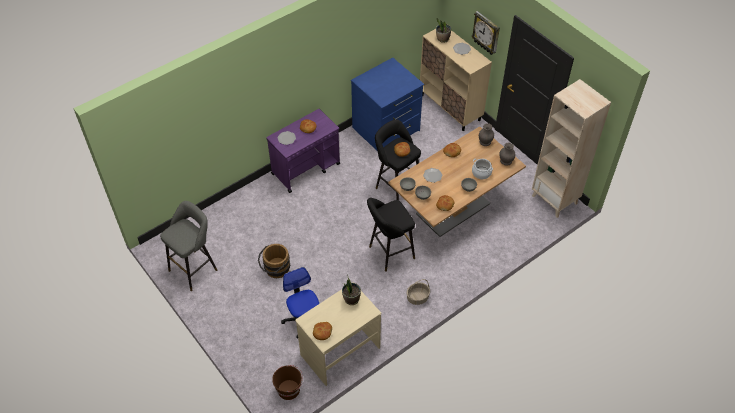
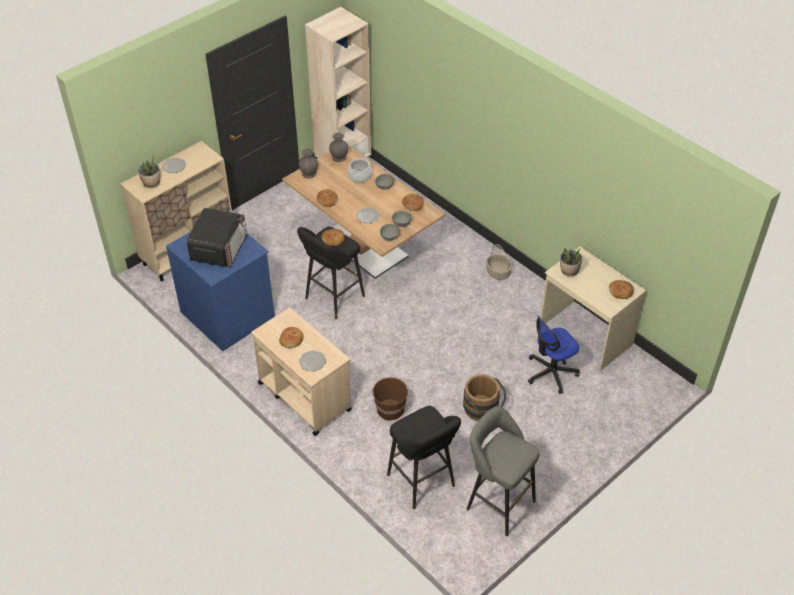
camera: 95 degrees left, 5 degrees down
purple cart [266,109,340,193] -> beige cart [251,307,352,436]
brown bucket [272,365,303,400] -> brown bucket moved to [372,377,408,421]
black stool [367,198,415,272] -> black stool moved to [387,406,461,509]
wall clock [471,11,500,55] -> none
none -> microwave [186,208,247,268]

